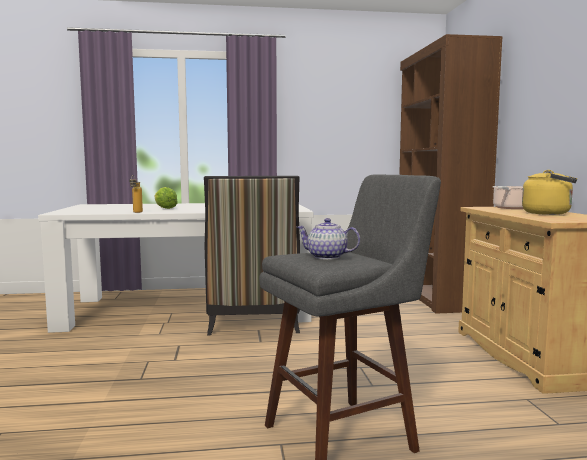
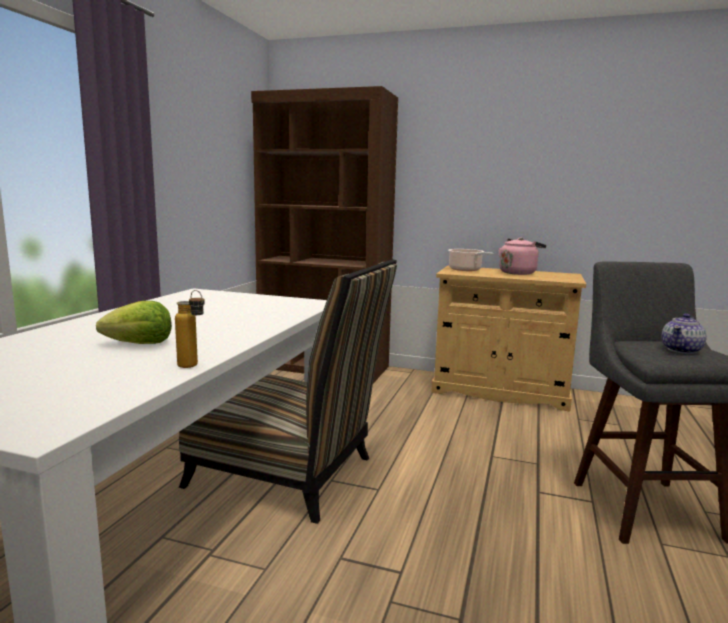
camera: 65 degrees left, 5 degrees up
yellow kettle [522,170,577,215] -> pink kettle [498,237,546,275]

